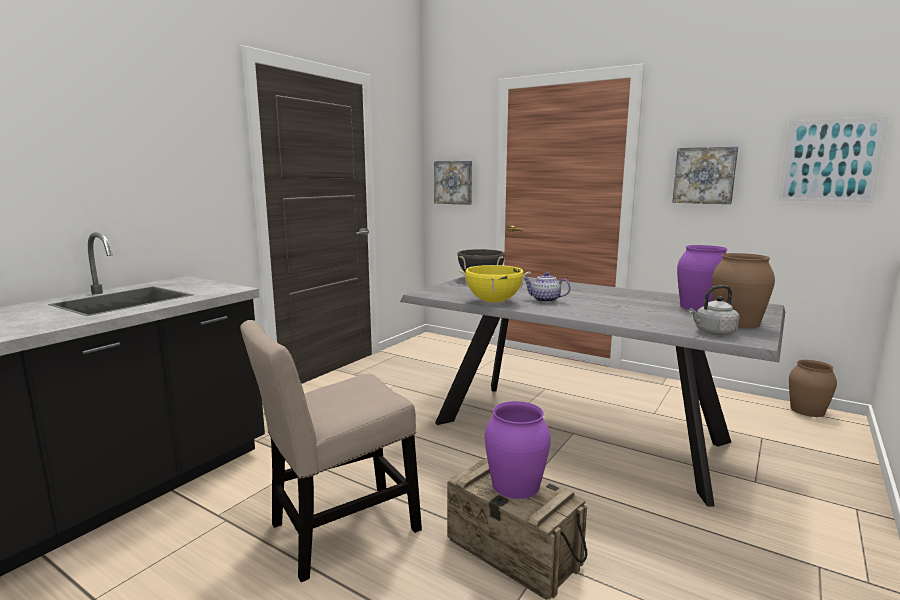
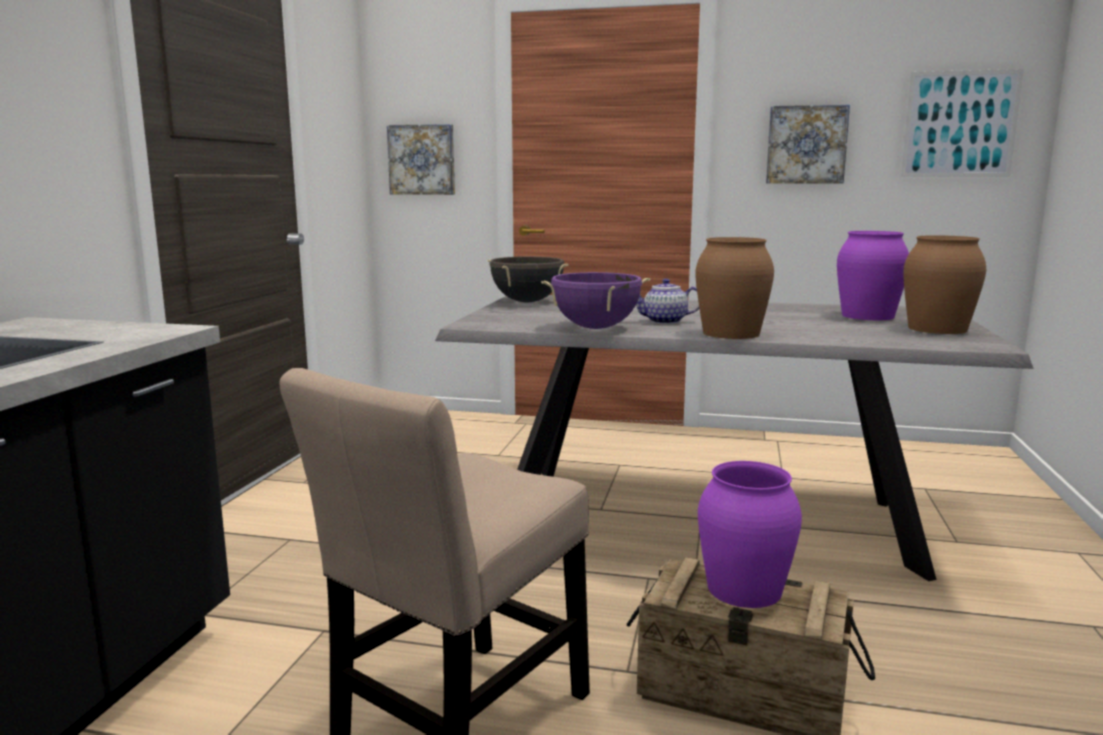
camera: 20 degrees left, 0 degrees up
yellow cooking pot [458,265,531,303] -> purple cooking pot [541,272,650,329]
grey kettle [689,285,739,335] -> none
brown vase [789,360,837,417] -> brown vase moved to [695,237,774,339]

